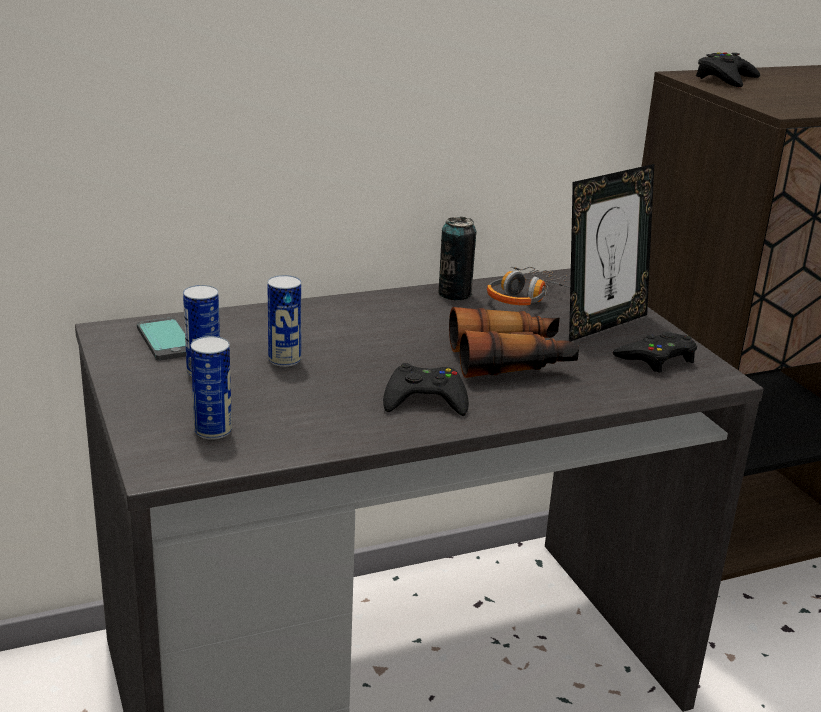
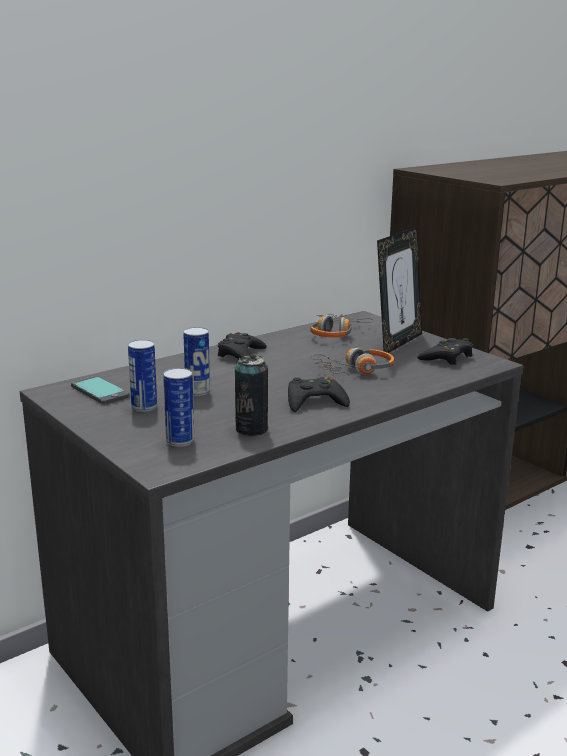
camera: 15 degrees left, 5 degrees down
can [438,217,477,301] -> can moved to [235,355,269,436]
binoculars [449,307,579,378] -> headphones [309,348,394,376]
black game controller [696,52,760,87] -> black game controller moved to [218,332,267,359]

